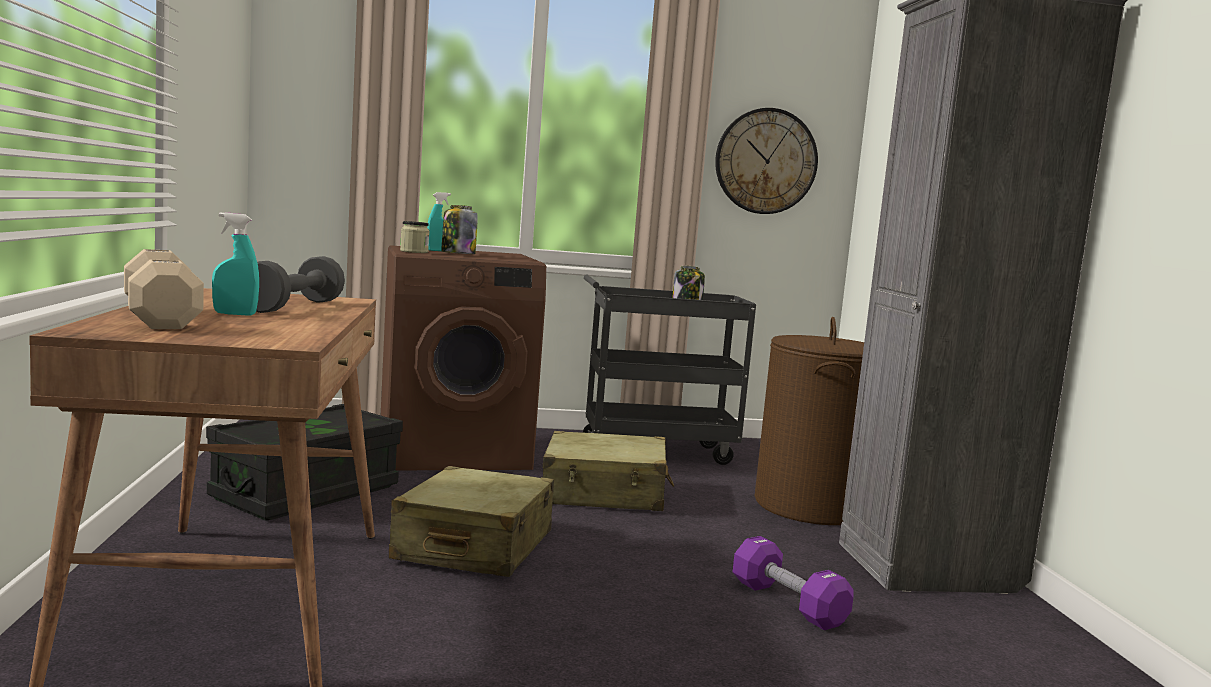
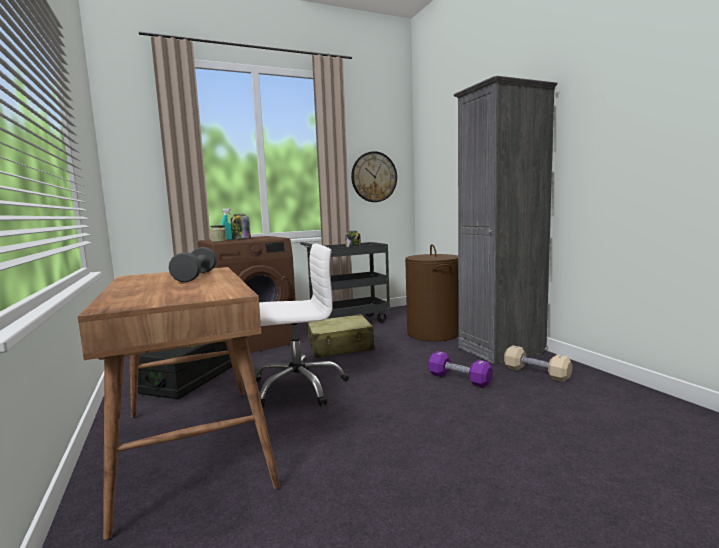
camera: 15 degrees left, 0 degrees up
beige dumbbell [124,249,204,329] -> beige dumbbell moved to [504,345,572,382]
turquoise spray bottle [212,212,259,316] -> none
beige suitcase [389,466,554,577] -> white office chair [255,244,349,407]

